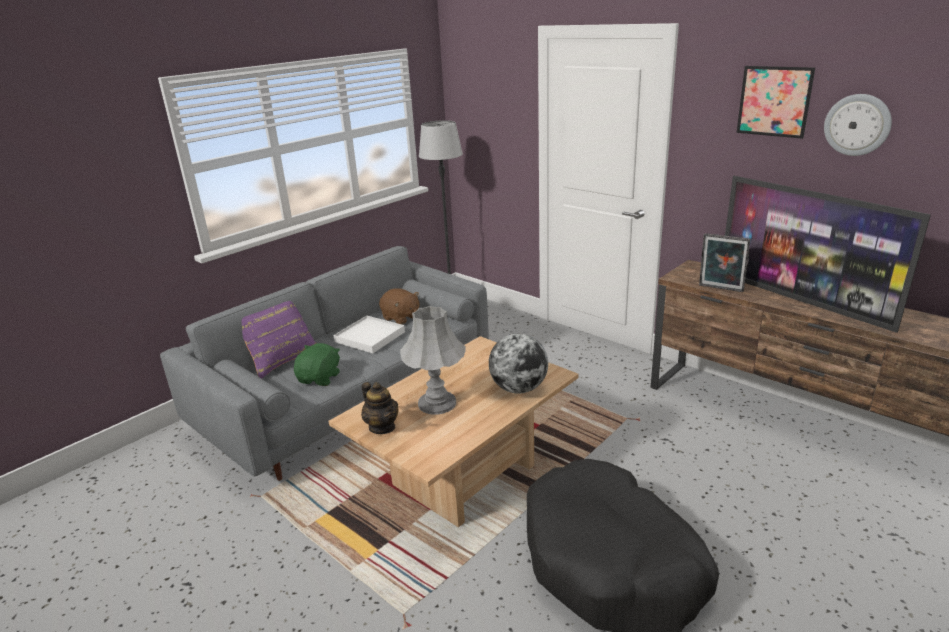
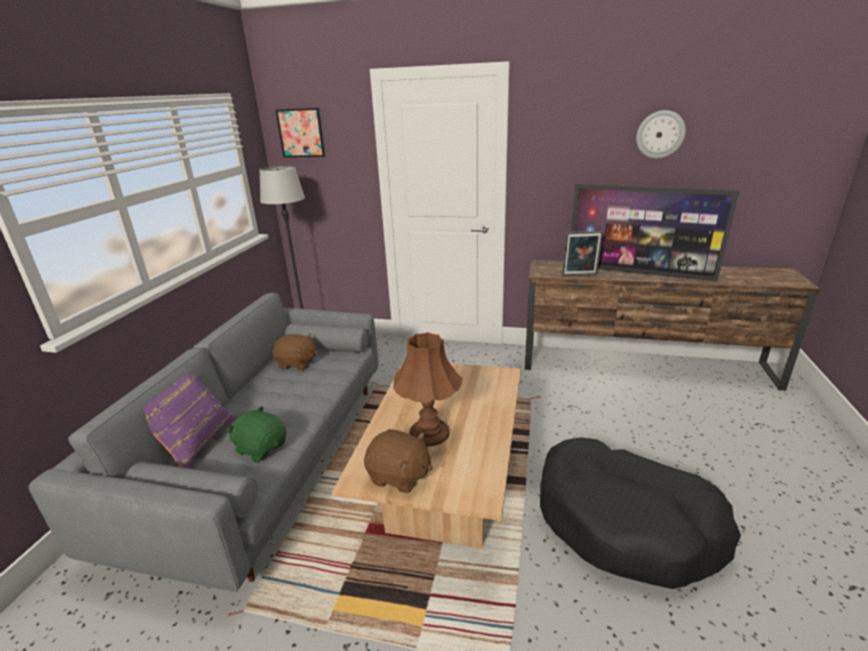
camera: 30 degrees left, 0 degrees up
green plush toy [294,343,340,386] -> green plush toy turned 45 degrees counterclockwise [225,406,286,463]
white tray [333,316,405,354] -> none
teapot [361,382,399,434] -> brown plush toy [364,429,433,494]
grey table lamp [400,306,466,415] -> brown table lamp [393,332,463,446]
globe [489,334,548,394] -> none
picture [737,66,815,139] -> picture moved to [276,108,325,158]

